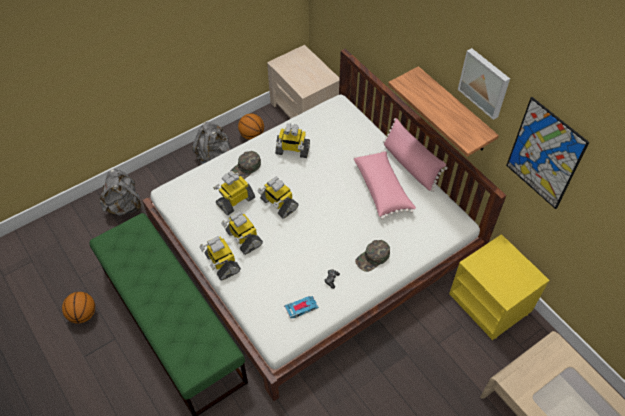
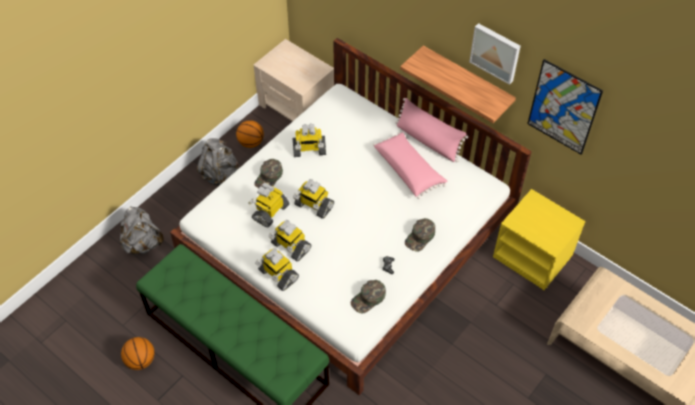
camera: 15 degrees left, 0 degrees up
toy car [284,296,319,318] -> green cap [351,280,386,313]

